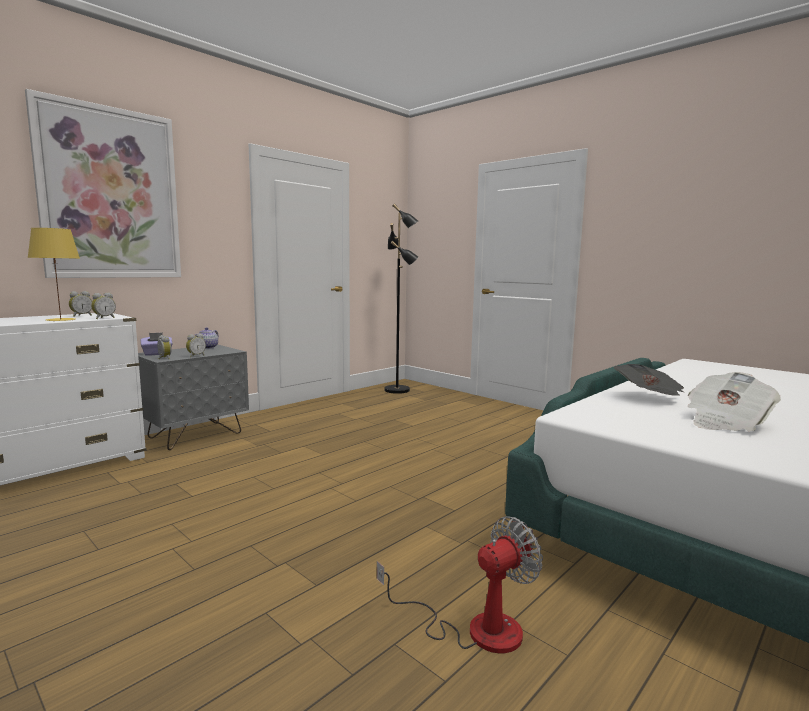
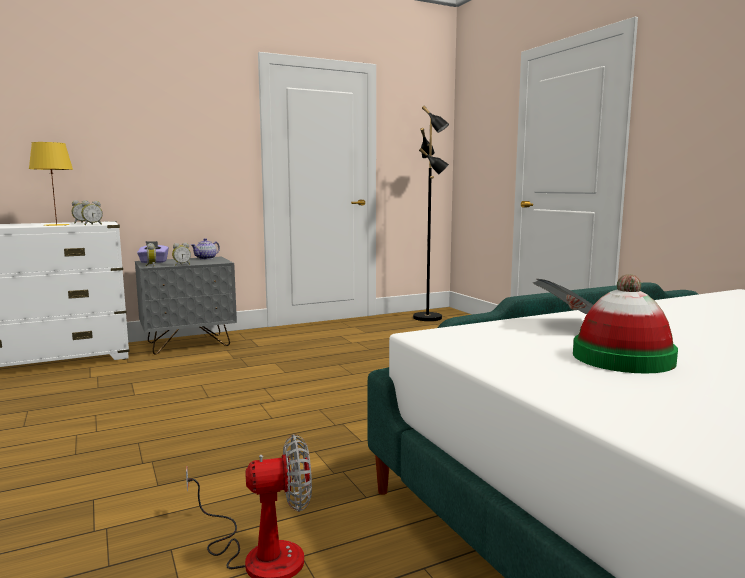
camera: 20 degrees right, 0 degrees up
picture [25,89,181,278] -> none
newspaper [687,372,781,431] -> hat [573,274,678,374]

